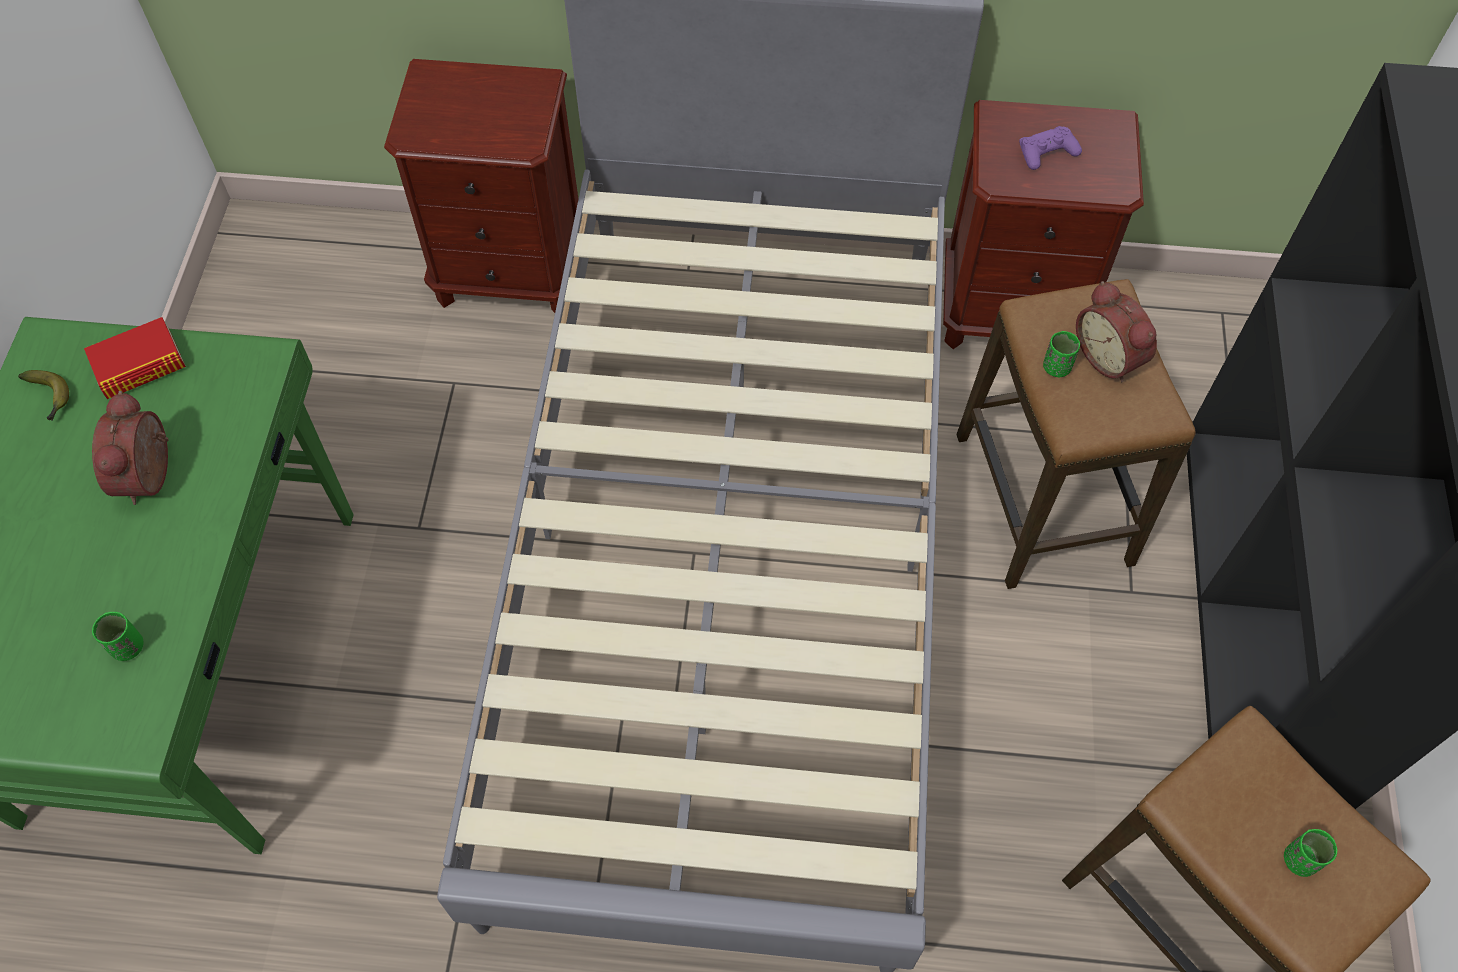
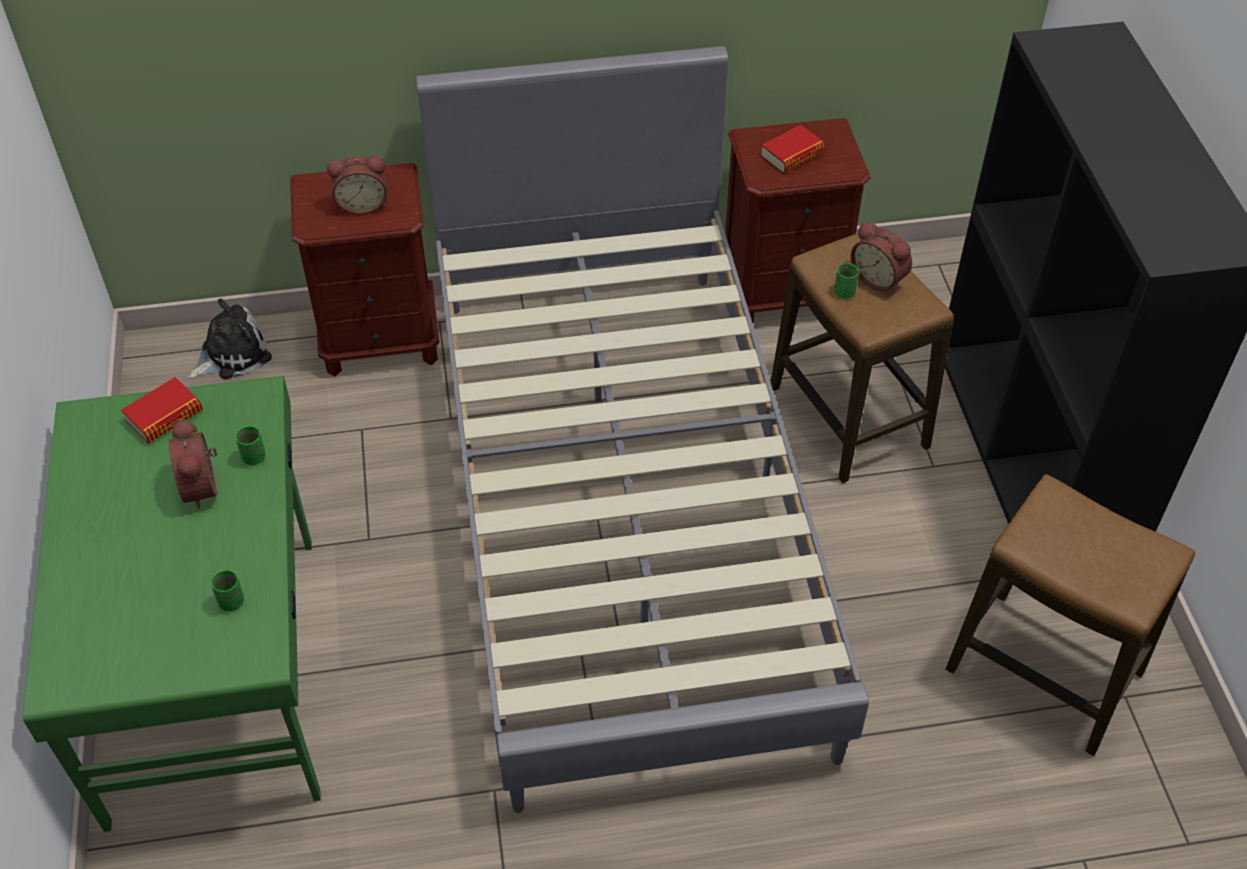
camera: 15 degrees left, 10 degrees down
banana [18,370,69,421] -> none
purple game controller [1019,126,1082,170] -> book [761,125,825,173]
green cup [1284,829,1337,877] -> green cup moved to [235,426,266,465]
none -> plush toy [188,299,272,379]
none -> alarm clock [327,156,387,215]

